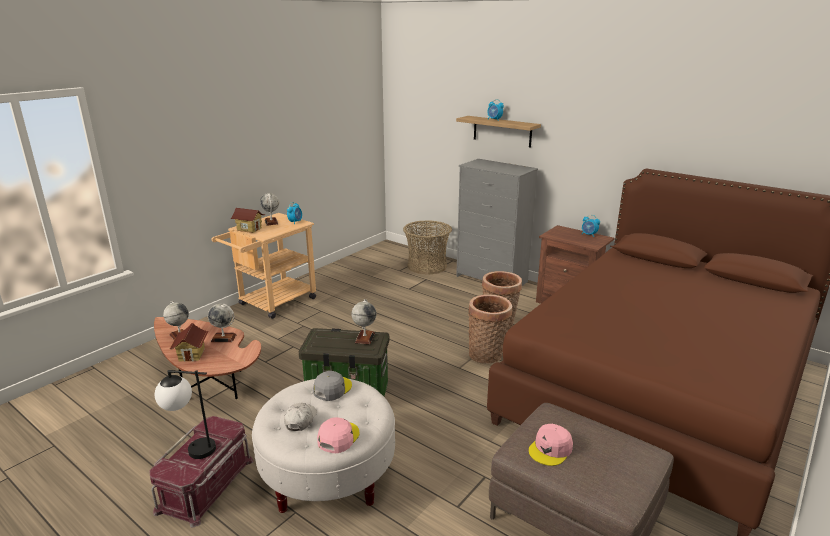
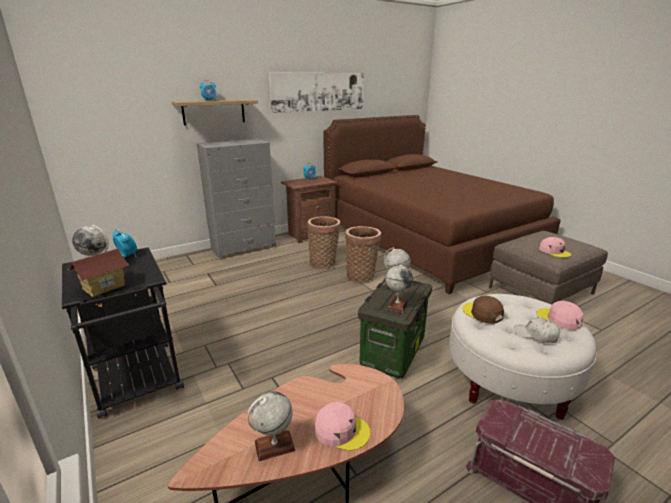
camera: 70 degrees left, 0 degrees up
table lamp [155,370,216,459] -> none
toy house [170,323,208,362] -> pink cap [315,402,370,451]
globe [208,304,236,342] -> globe moved to [386,263,413,313]
beige cart [211,213,316,319] -> black cart [62,247,184,419]
grey cap [313,371,352,401] -> brown cap [462,296,504,324]
basket [403,220,452,275] -> none
none -> picture [269,72,364,113]

